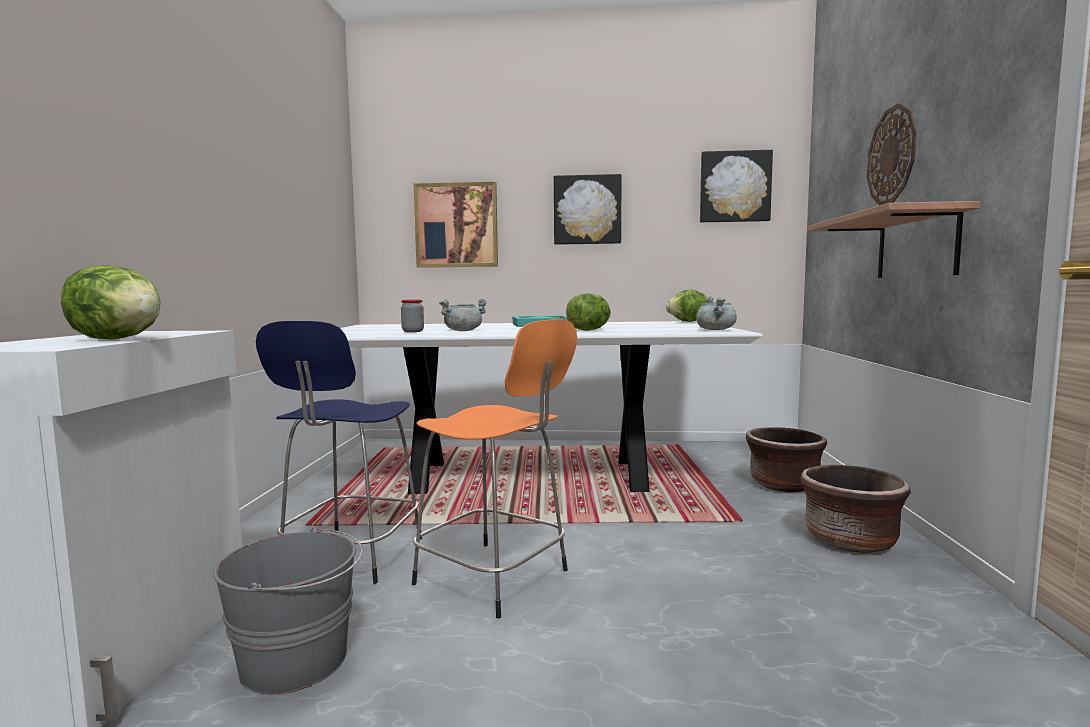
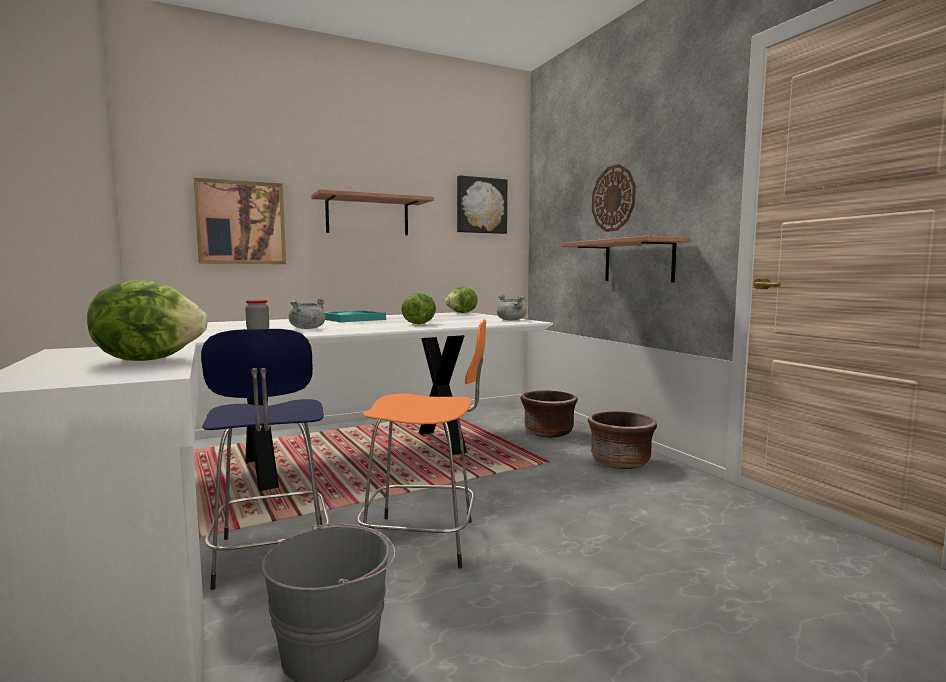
camera: 30 degrees left, 0 degrees up
picture [554,174,622,245] -> shelf [311,189,434,235]

